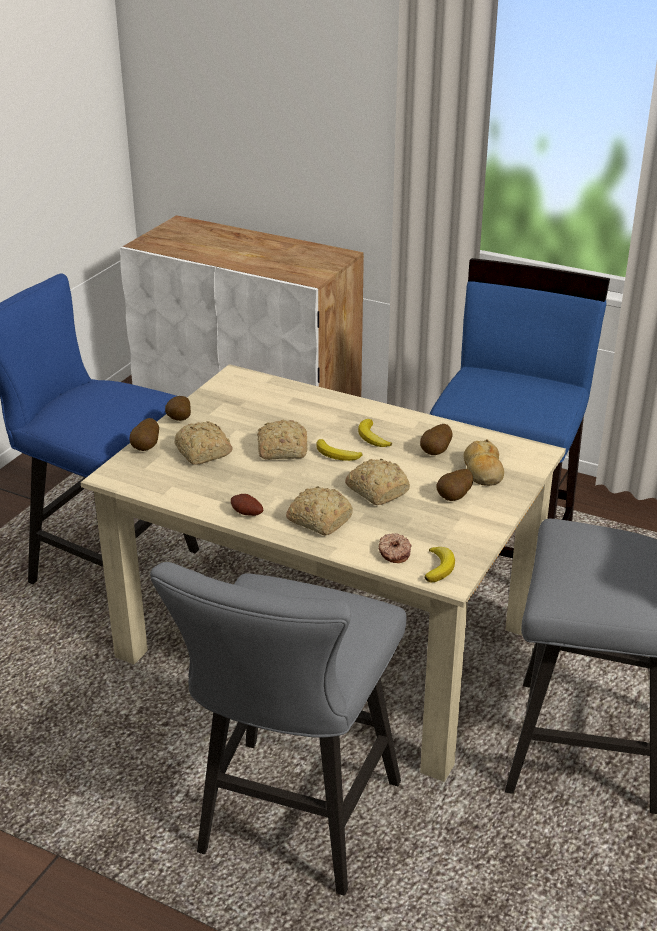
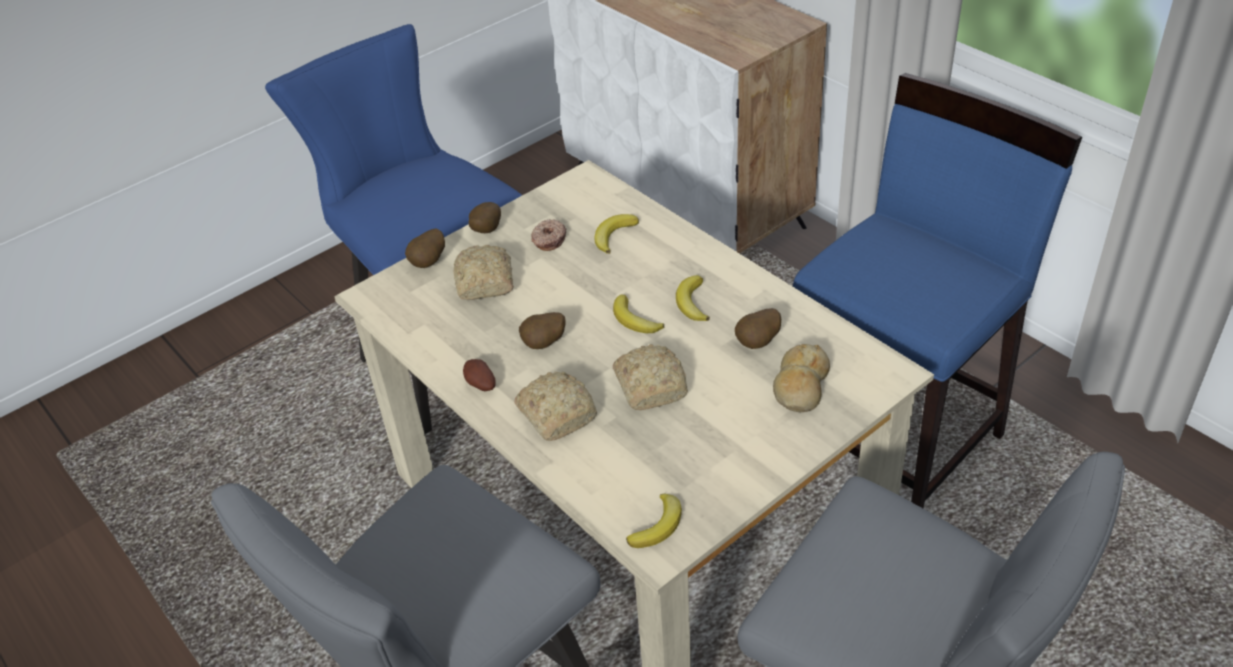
camera: 25 degrees right, 10 degrees up
bread [257,419,307,460] -> none
donut [379,533,412,563] -> donut moved to [531,219,567,251]
potato [437,469,473,501] -> potato moved to [519,312,566,349]
none -> banana [594,214,639,254]

